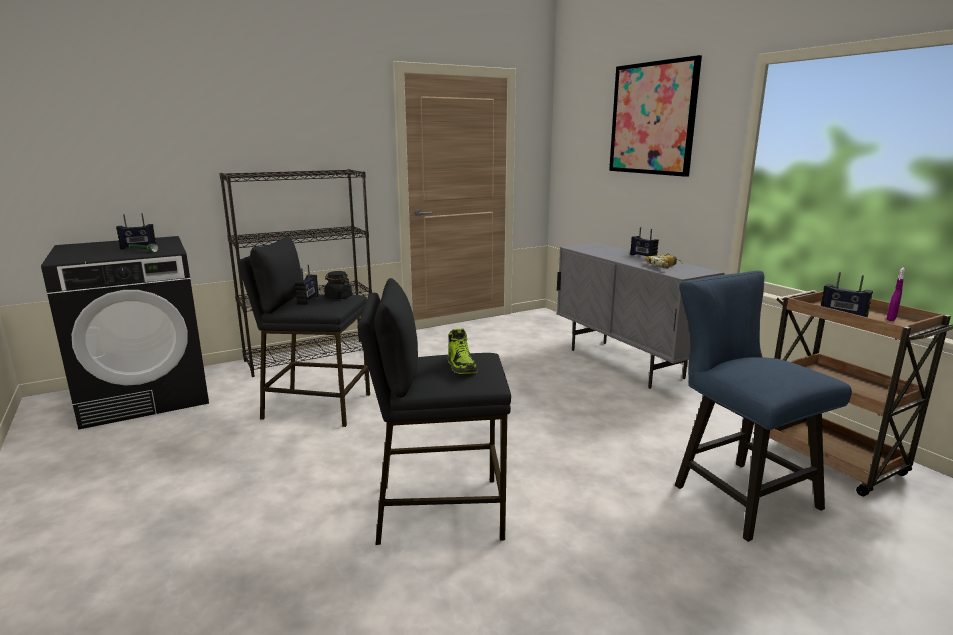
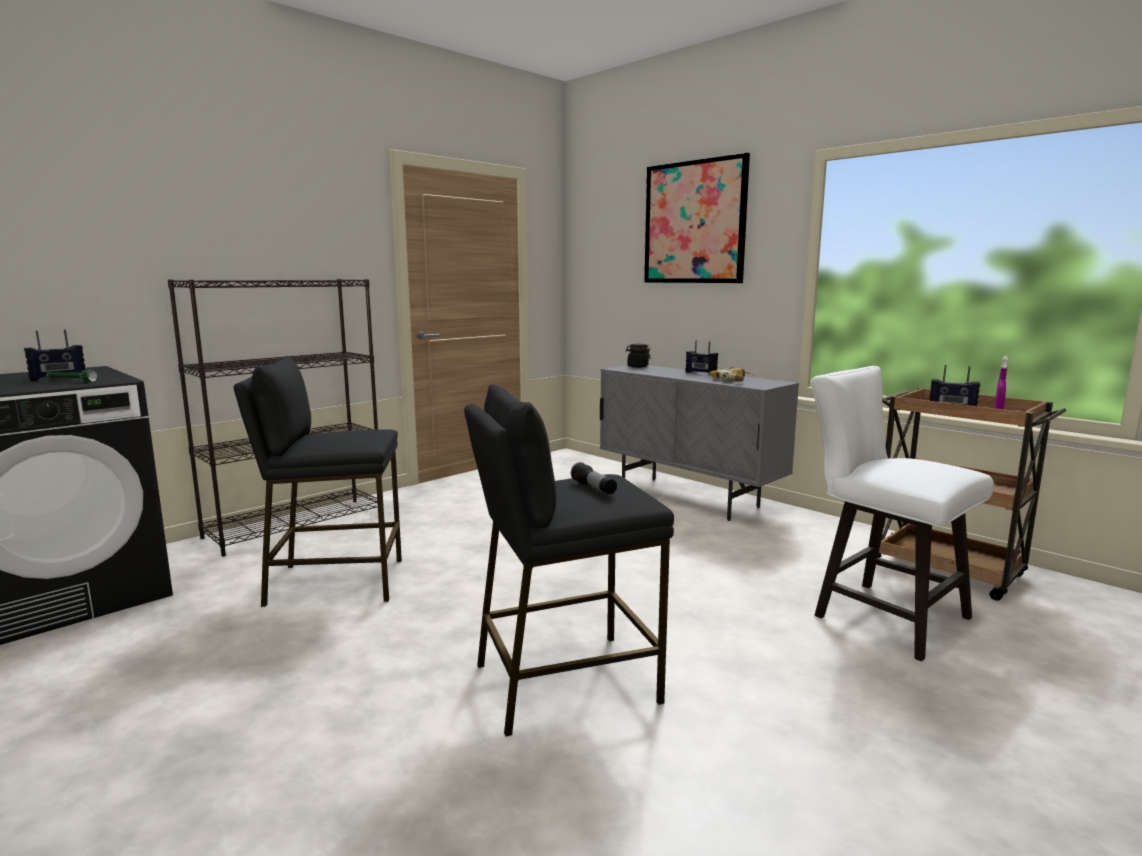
camera: 15 degrees left, 5 degrees down
radio [295,265,319,305] -> none
black jar [324,271,352,299] -> black jar moved to [625,344,651,368]
shoe [447,328,478,374] -> flashlight [571,462,617,495]
blue chair [675,271,852,542] -> white chair [811,366,994,661]

